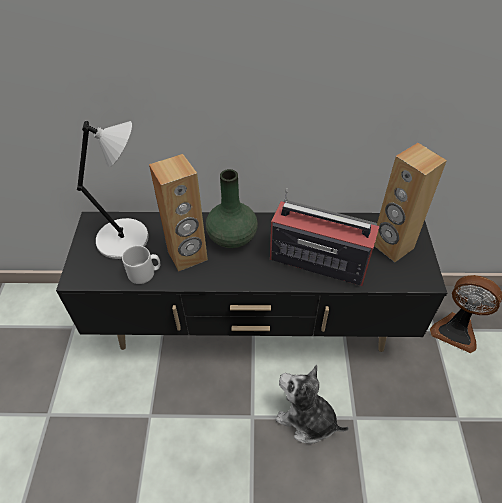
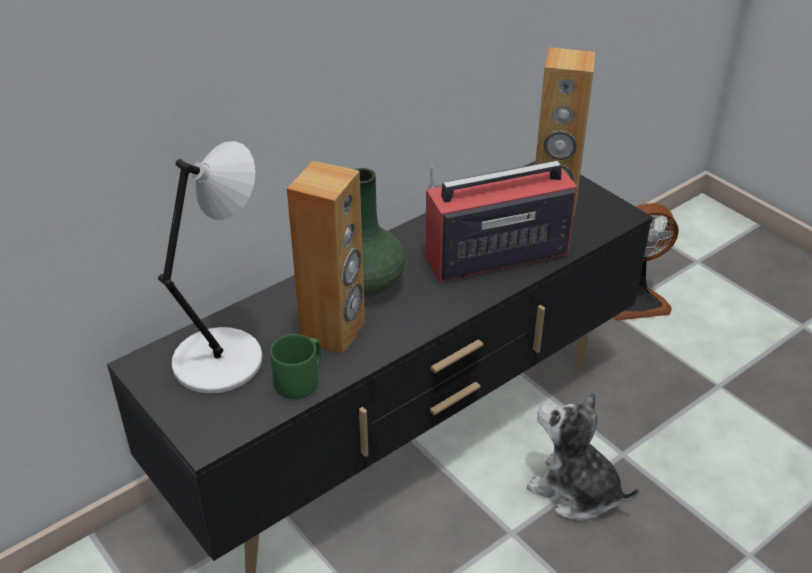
camera: 40 degrees left, 10 degrees down
grey mug [122,245,160,284] -> green mug [270,334,321,399]
plush toy [275,365,349,444] -> plush toy turned 45 degrees clockwise [527,392,639,521]

